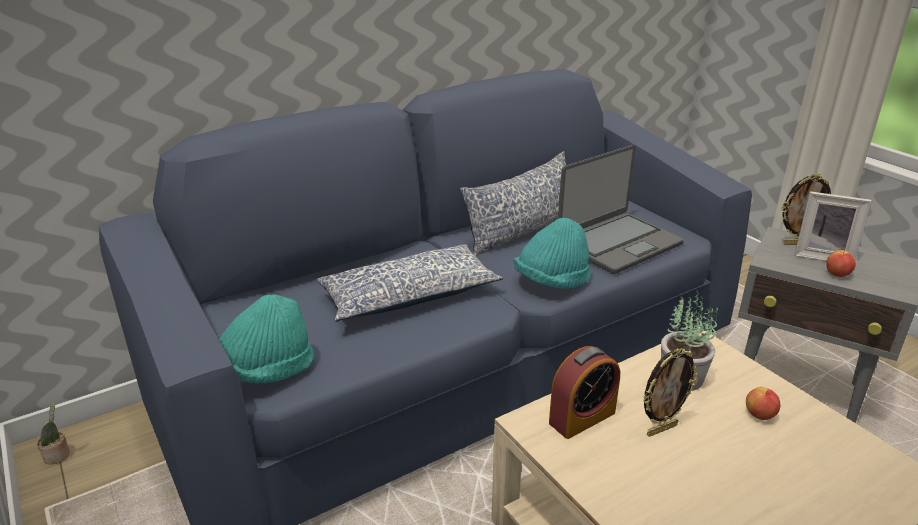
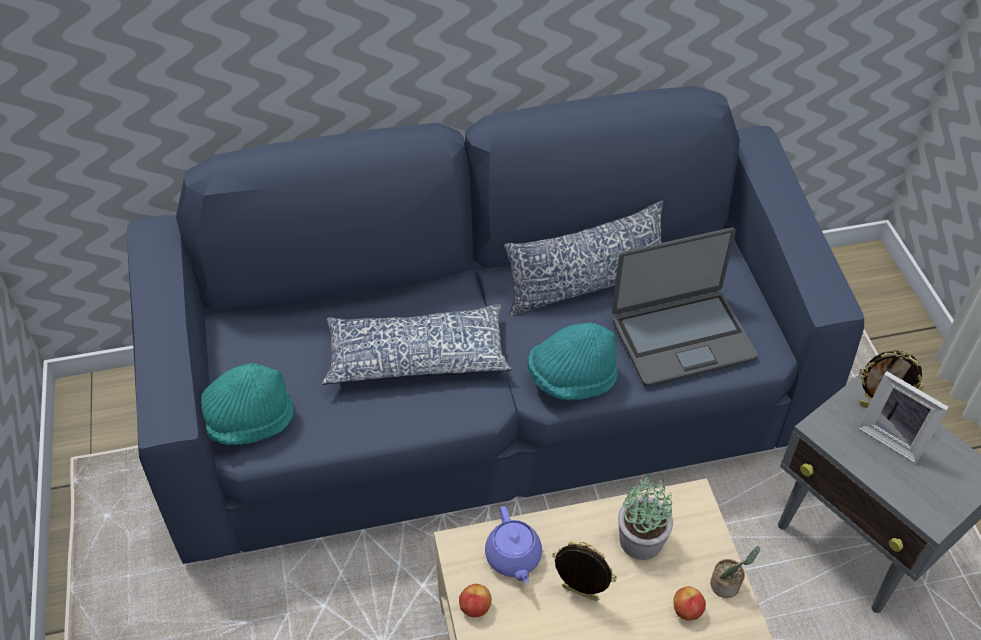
camera: 20 degrees right, 20 degrees up
potted plant [37,402,70,464] -> potted plant moved to [710,546,760,598]
alarm clock [549,346,620,439] -> purple teapot [485,506,542,583]
picture frame [643,348,698,437] -> picture frame turned 150 degrees counterclockwise [552,541,617,601]
apple [826,250,856,277] -> apple moved to [459,584,492,617]

